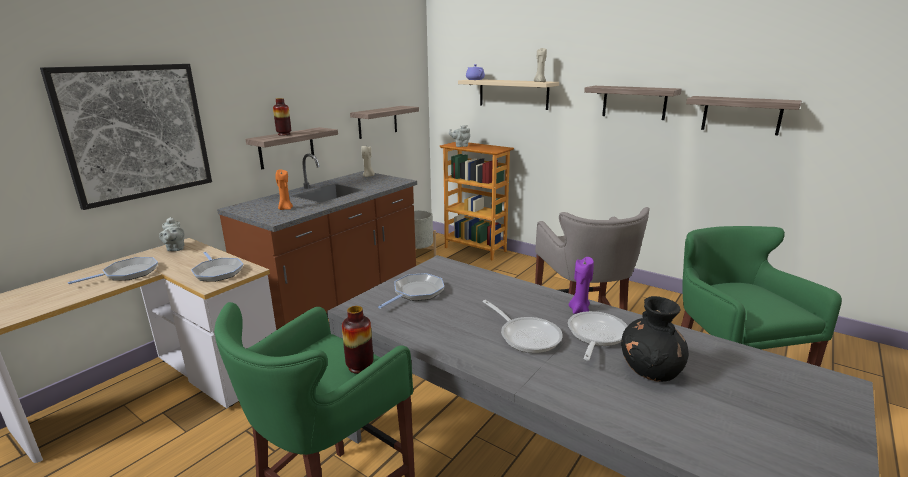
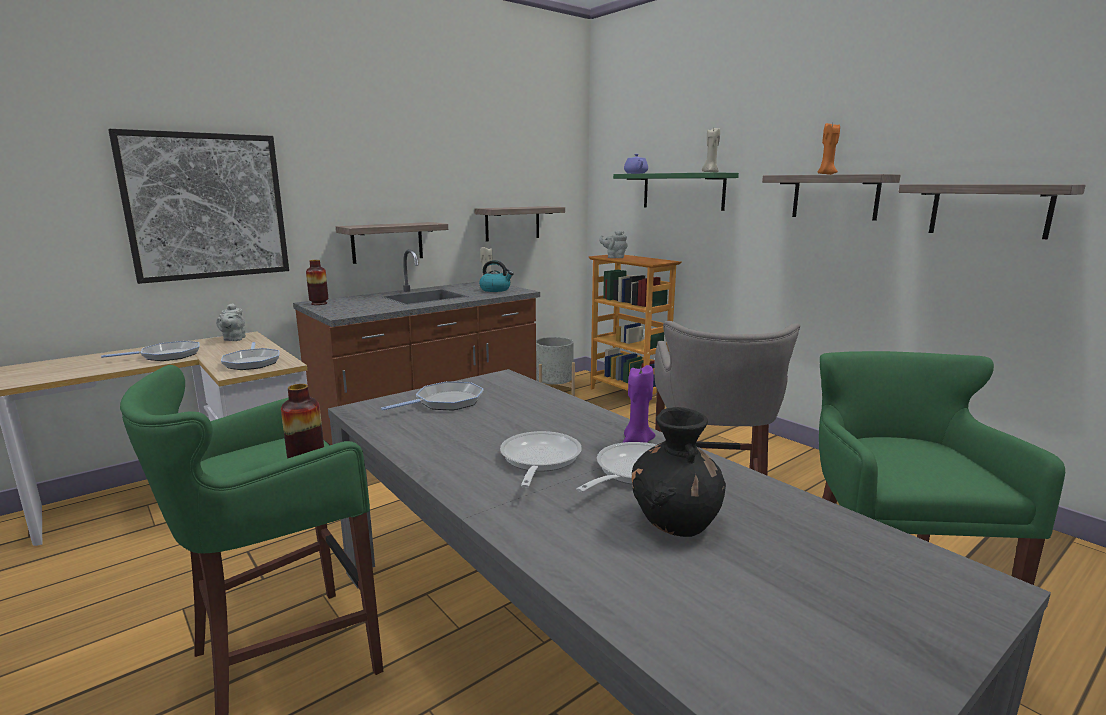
camera: 15 degrees right, 5 degrees down
vase [273,98,291,135] -> vase moved to [306,260,328,305]
orange candle [275,170,293,210] -> orange candle moved to [818,123,840,175]
beige shelf [458,79,559,110] -> green shelf [613,172,739,211]
frying pan [482,300,563,353] -> frying pan turned 150 degrees counterclockwise [500,431,582,488]
none -> kettle [479,260,514,292]

